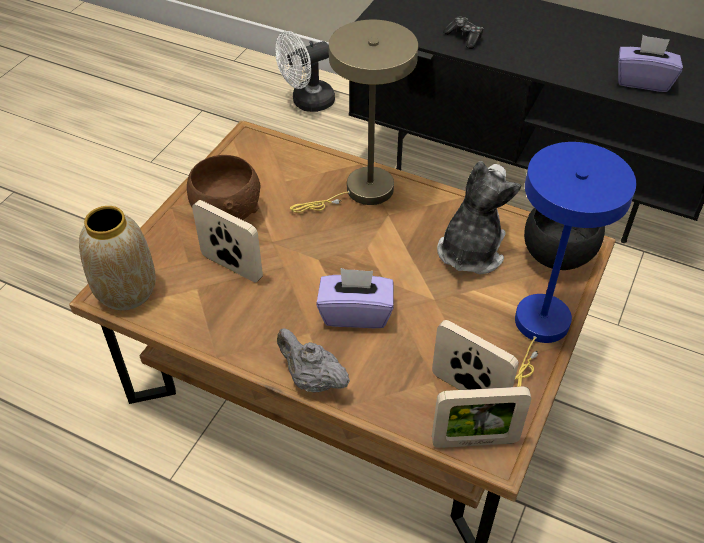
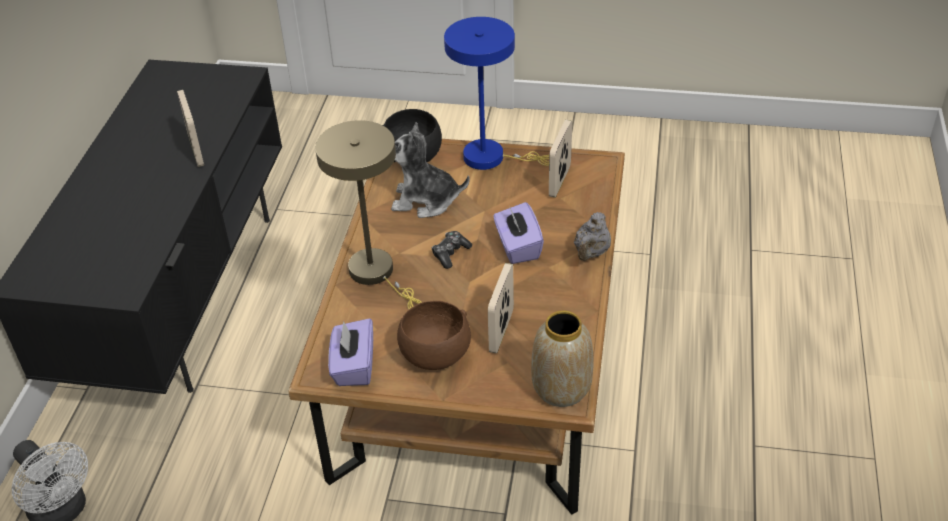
camera: 105 degrees left, 5 degrees down
picture frame [432,387,531,448] -> picture frame moved to [177,90,204,167]
game controller [443,17,484,49] -> game controller moved to [432,231,472,269]
purple tissue box [618,35,683,92] -> purple tissue box moved to [328,318,373,386]

